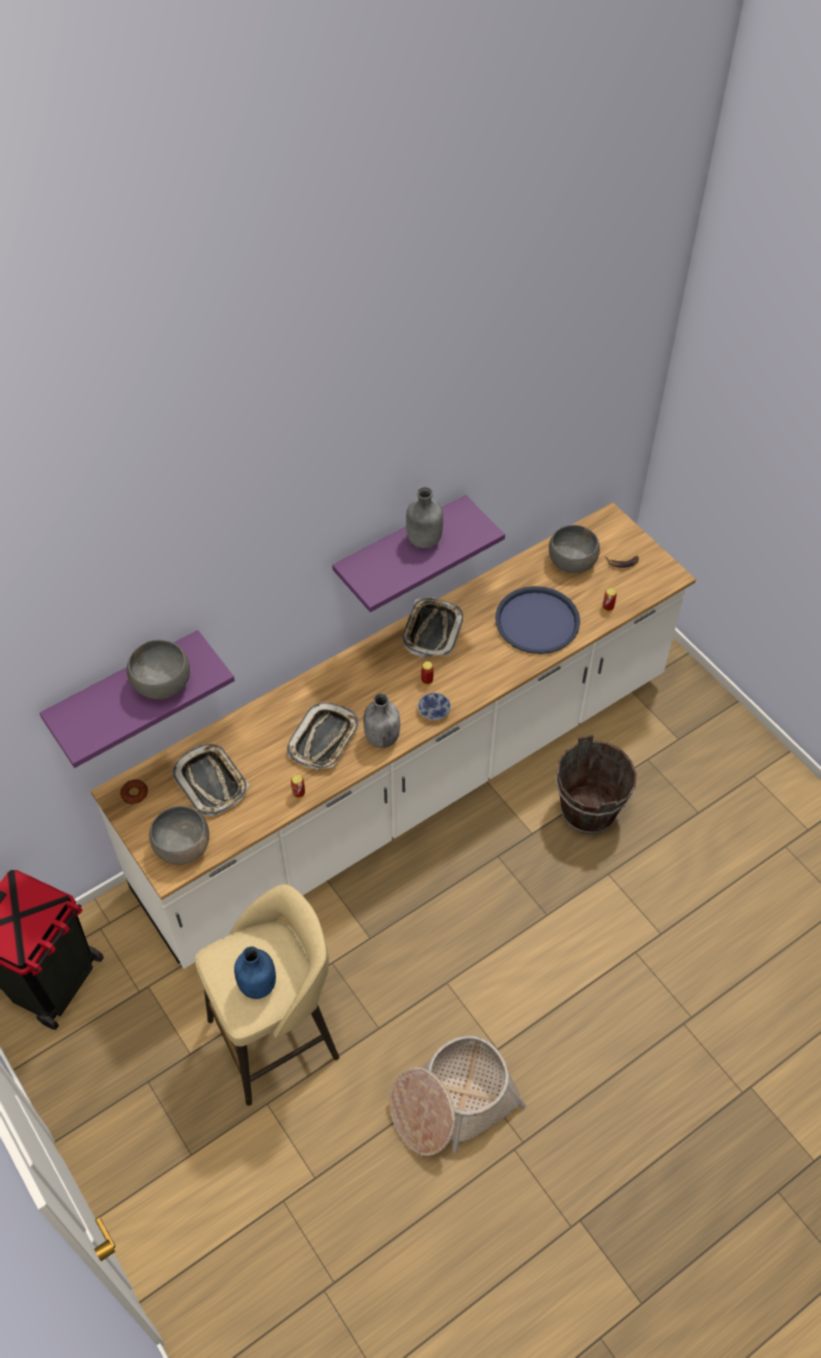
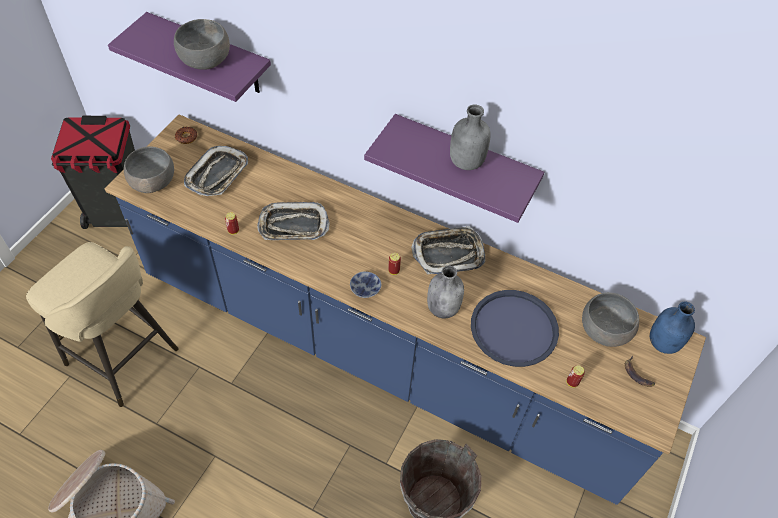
camera: 60 degrees right, 0 degrees up
white counter [91,502,696,969] -> blue counter [105,114,706,505]
blue bottle [234,946,276,999] -> blue bottle moved to [650,302,695,354]
grey bottle [363,693,400,748] -> grey bottle moved to [427,265,464,319]

